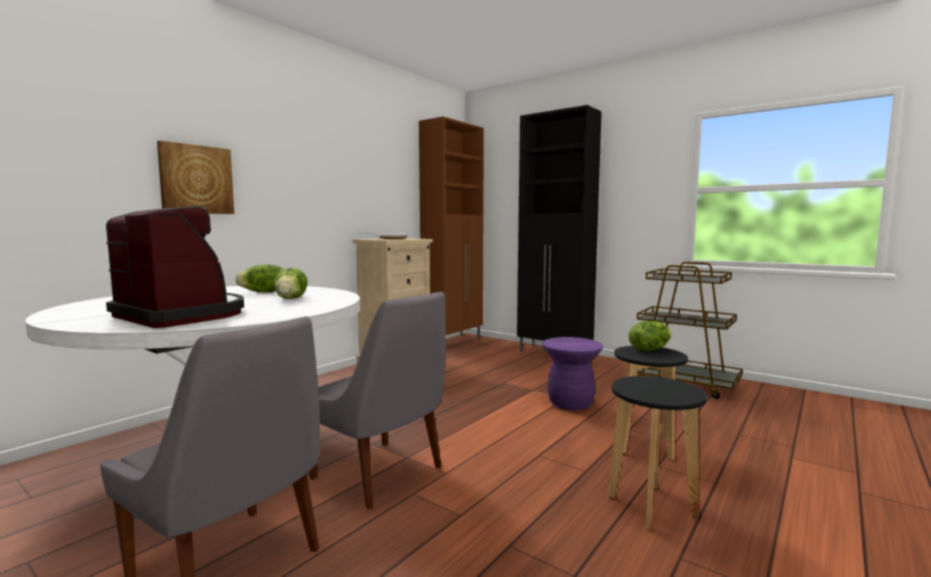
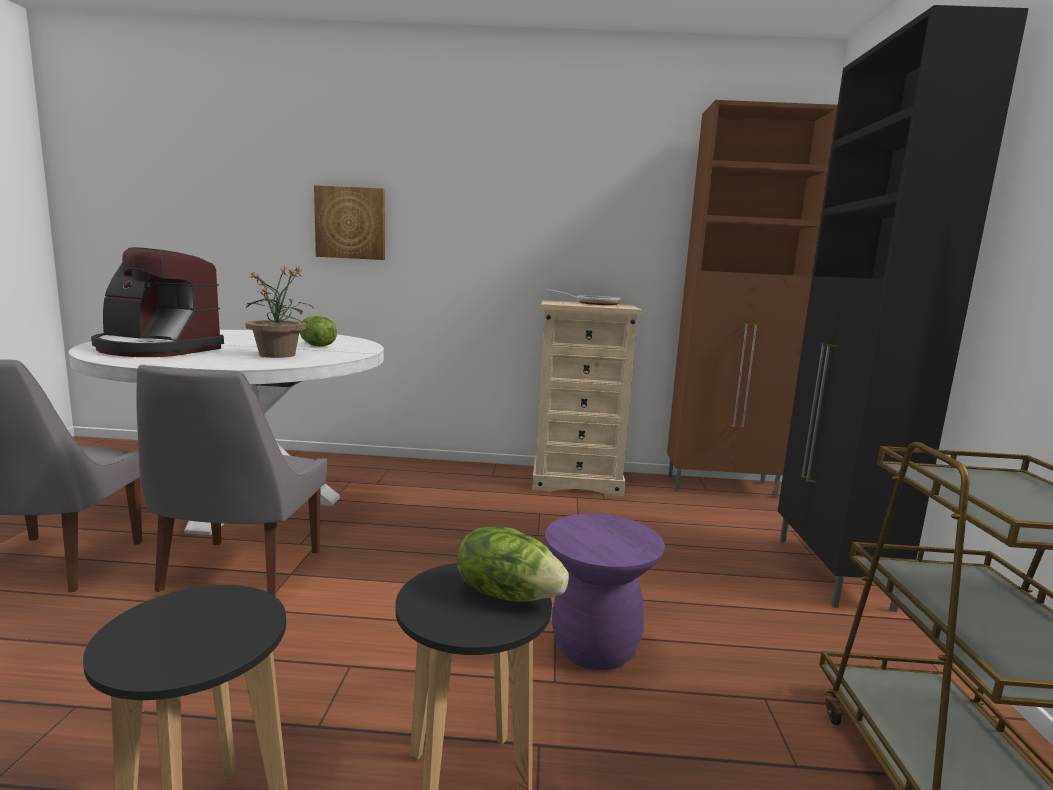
camera: 55 degrees right, 5 degrees up
coffee machine [106,206,244,328] -> coffee machine turned 105 degrees clockwise [91,247,224,357]
lettuce [274,268,308,299] -> potted plant [245,266,314,358]

